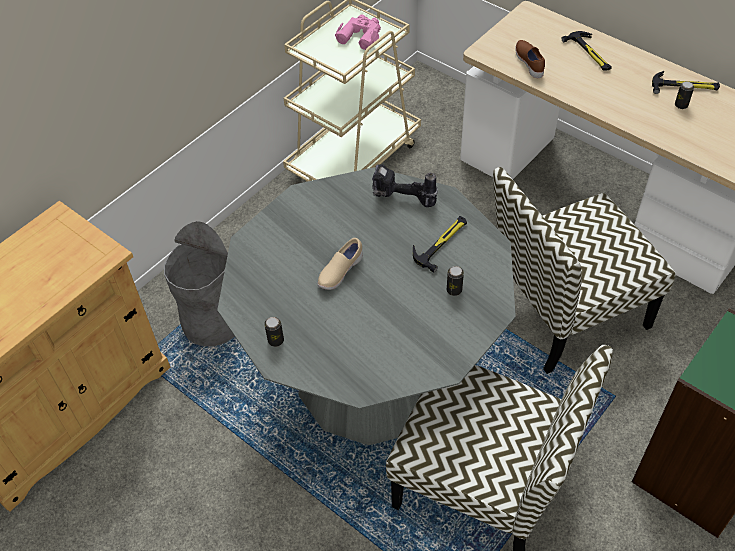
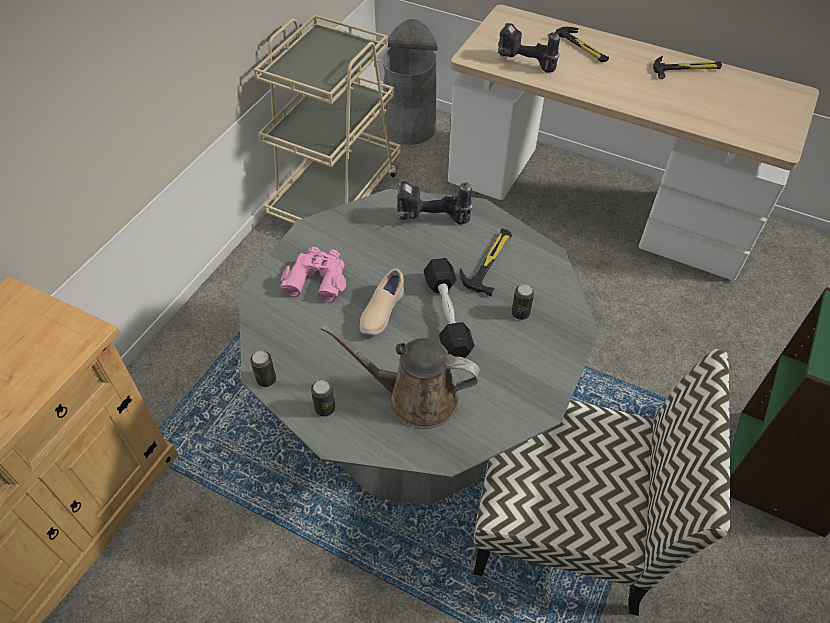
camera: 15 degrees left, 0 degrees up
grey trash can [164,221,235,347] -> grey trash can moved to [383,19,438,145]
pink binoculars [335,15,381,50] -> pink binoculars moved to [280,247,346,303]
chair [493,167,676,374] -> none
brown shoe [515,40,545,78] -> power drill [498,23,560,73]
can [675,81,694,109] -> can moved to [250,351,276,387]
none -> brown watering can [321,325,480,429]
none -> black dumbbell [423,258,474,358]

